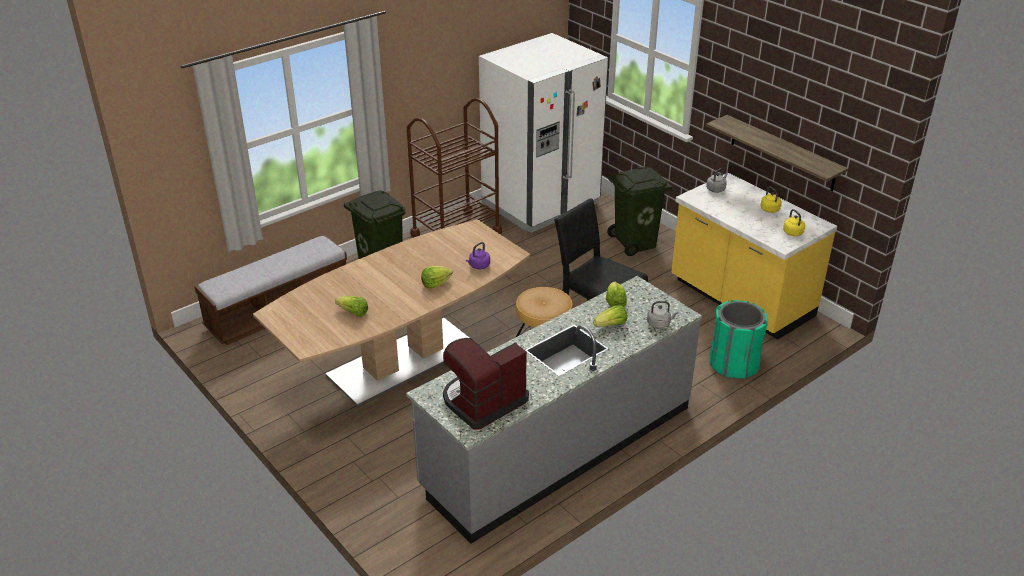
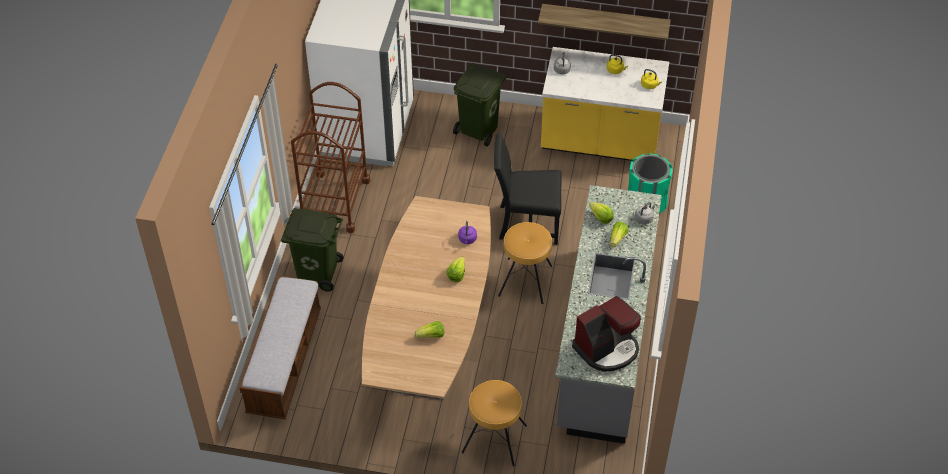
camera: 40 degrees left, 15 degrees up
coffee machine [443,338,529,430] -> coffee machine turned 135 degrees counterclockwise [572,296,641,372]
none -> brown stool [462,380,527,466]

